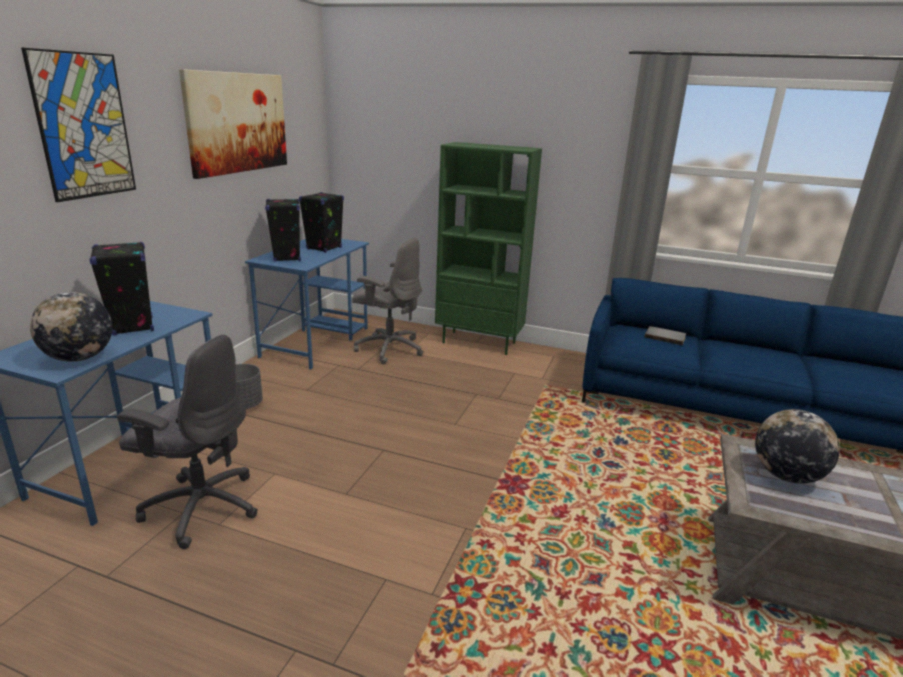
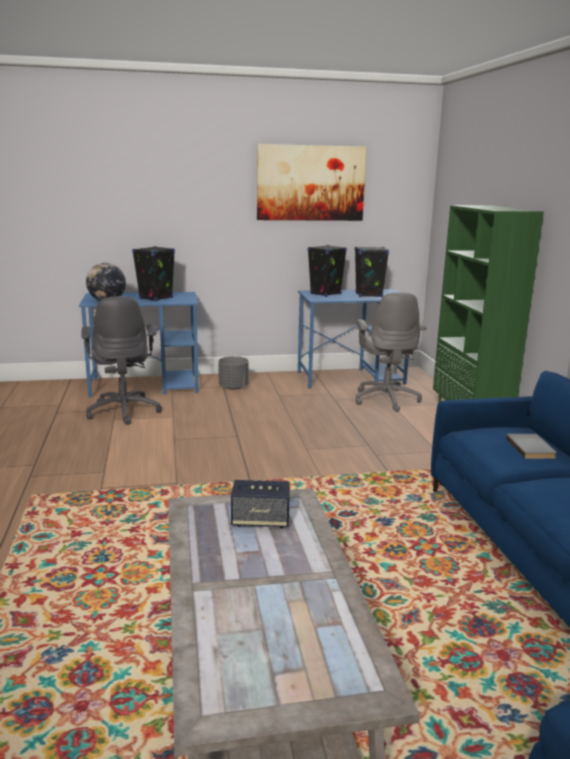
camera: 60 degrees right, 5 degrees down
picture [21,48,136,202] -> none
globe [755,409,840,484] -> speaker [231,480,290,528]

